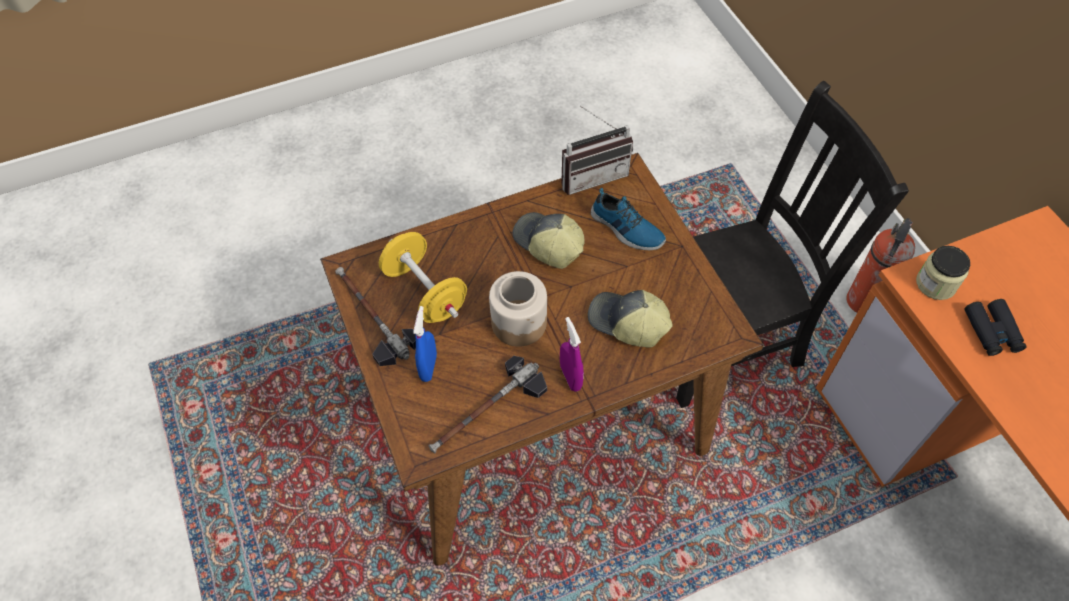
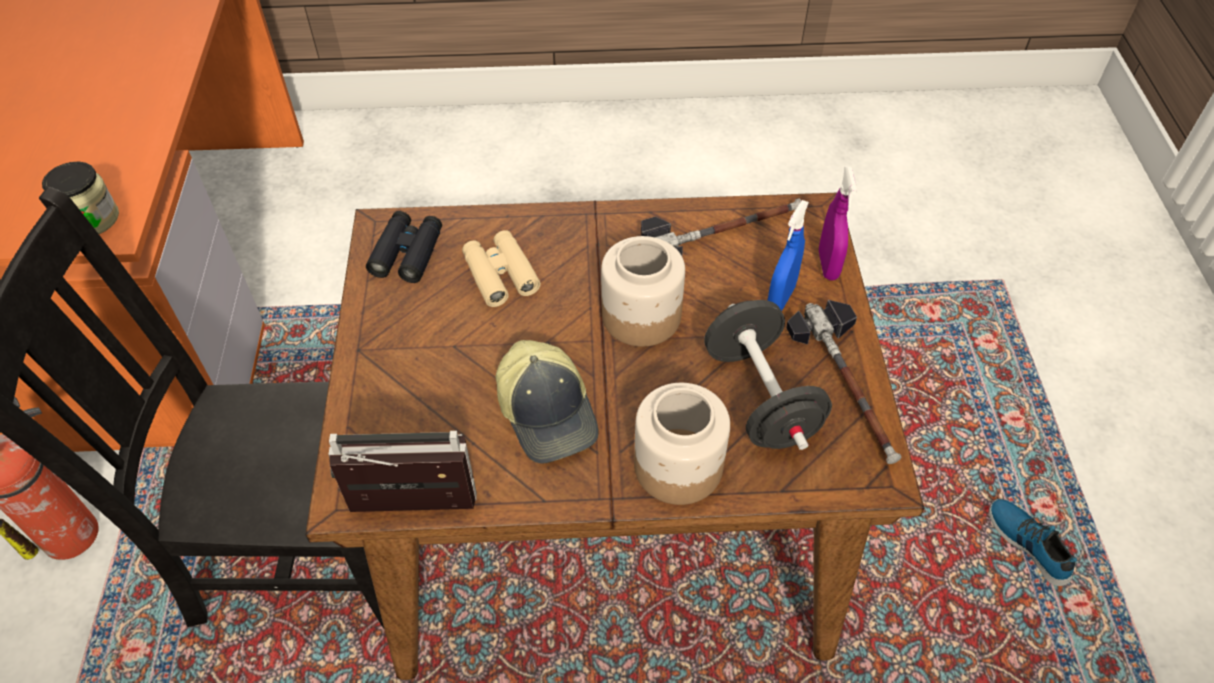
camera: 160 degrees left, 5 degrees down
yellow dumbbell [379,232,467,323] -> black dumbbell [704,300,832,450]
purple spray bottle [560,317,584,392] -> purple spray bottle moved to [819,167,857,280]
cap [588,290,673,347] -> beige binoculars [462,230,541,307]
shoe [591,188,666,250] -> shoe moved to [989,499,1077,586]
black binoculars [965,299,1026,356] -> black binoculars moved to [366,211,442,283]
none -> jar [634,383,730,505]

